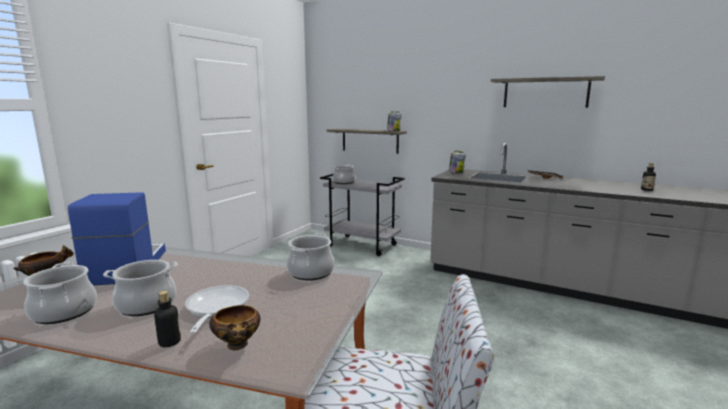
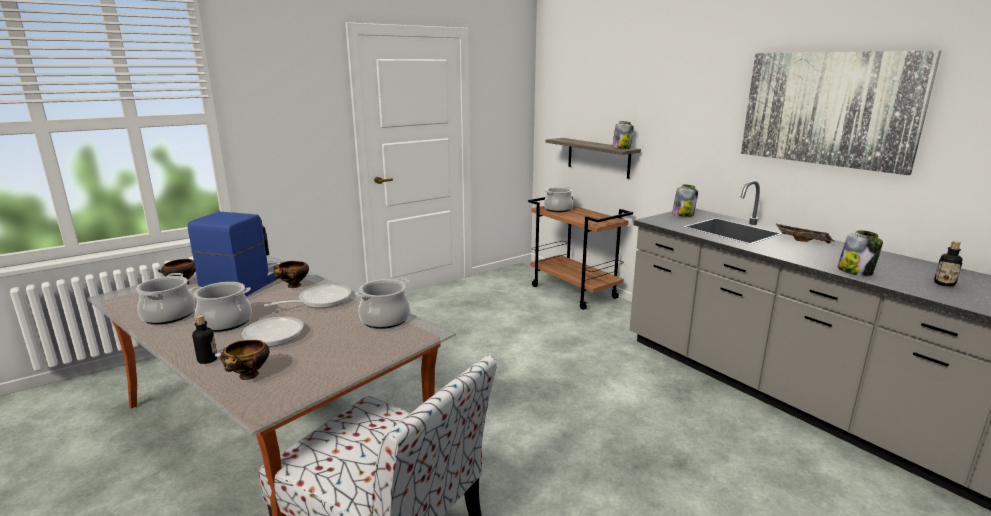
camera: 25 degrees right, 5 degrees up
grey cart [320,174,405,256] -> brown cart [528,196,633,310]
shelf [491,76,605,108] -> picture [741,50,941,175]
none -> frying pan [264,284,351,308]
none -> bowl [274,261,309,288]
none -> jar [837,230,883,276]

